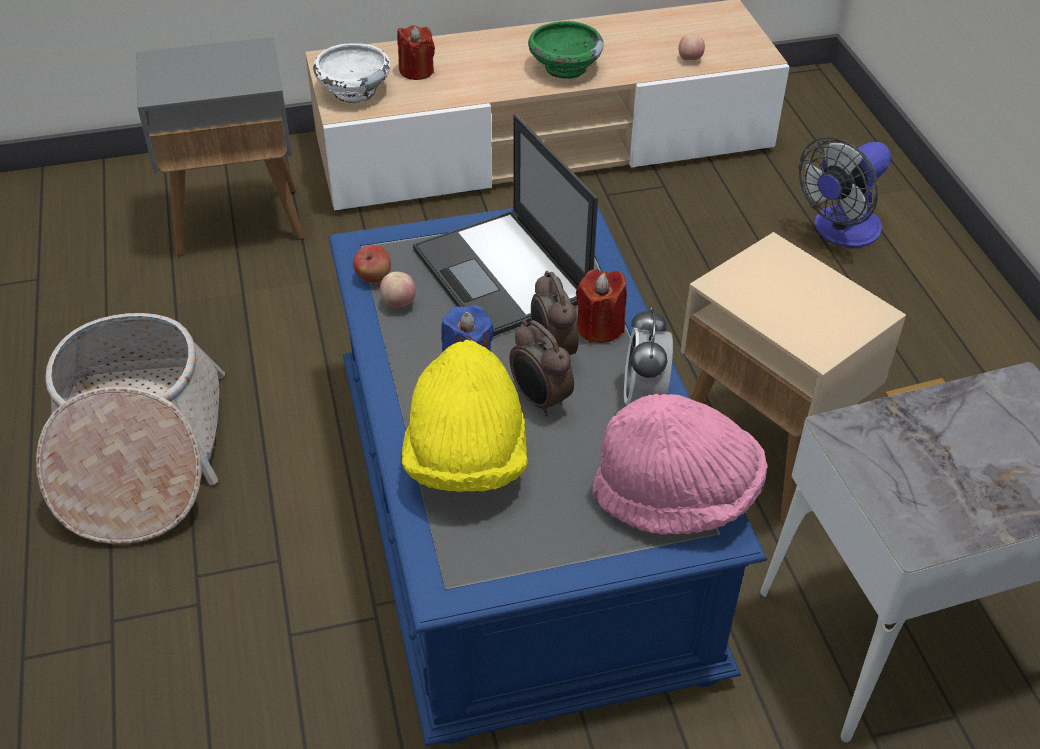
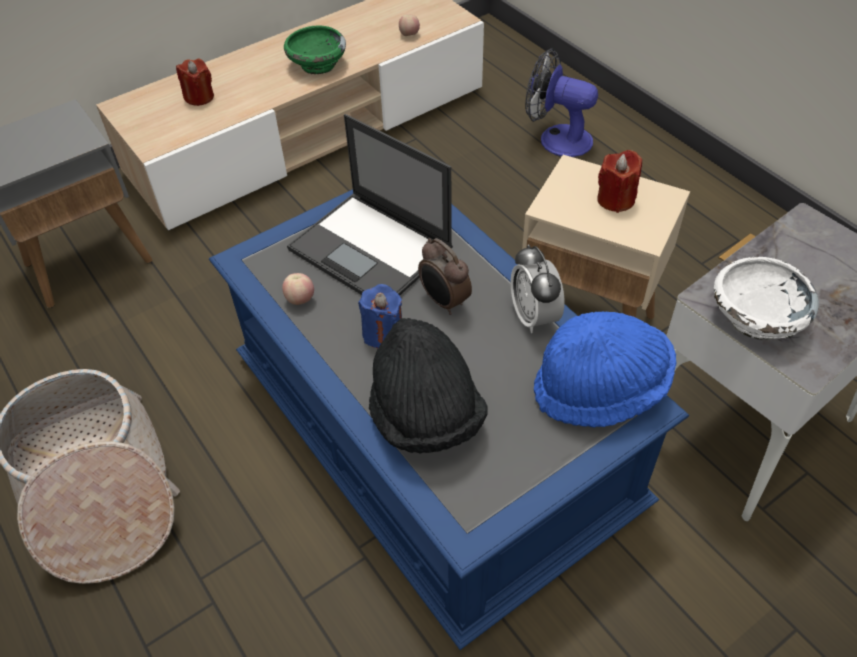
camera: 20 degrees left, 5 degrees up
white bowl [313,43,390,103] -> white bowl moved to [714,257,819,339]
apple [353,245,391,282] -> none
yellow hat [402,340,528,492] -> black hat [369,318,488,454]
alarm clock [509,320,574,416] -> none
red candle [576,269,627,343] -> red candle moved to [597,150,642,213]
pink hat [593,394,767,535] -> blue hat [534,312,677,428]
fan [799,137,891,247] -> fan turned 90 degrees clockwise [525,49,598,157]

